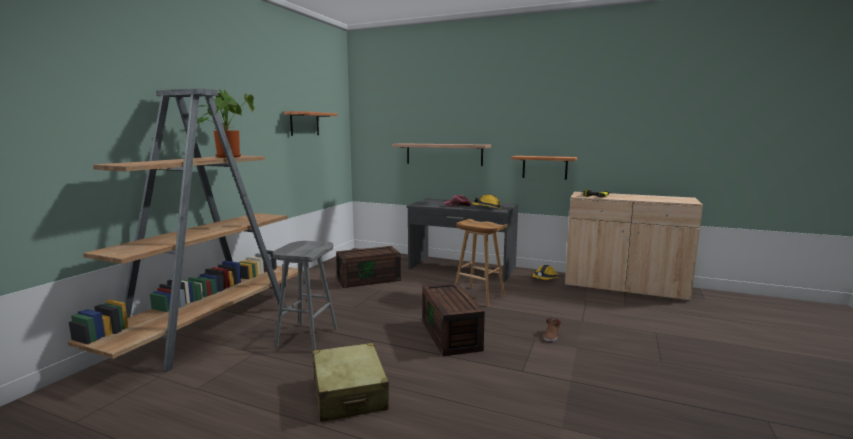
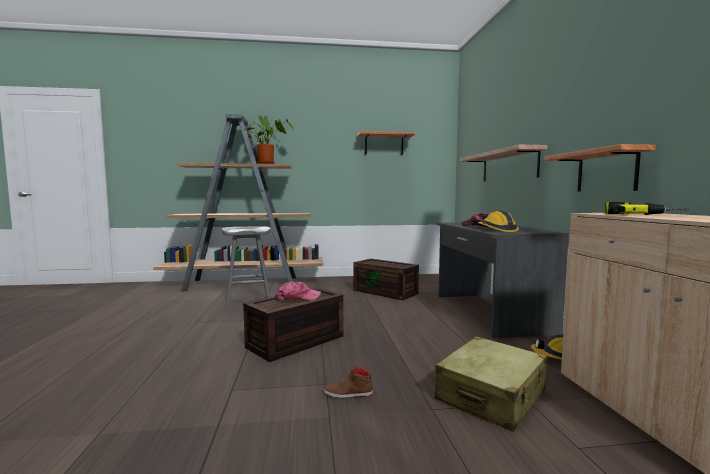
camera: 60 degrees right, 5 degrees down
beige suitcase [313,343,389,422] -> beige suitcase moved to [435,336,547,432]
brown stool [455,219,508,306] -> none
none -> cap [275,281,321,300]

